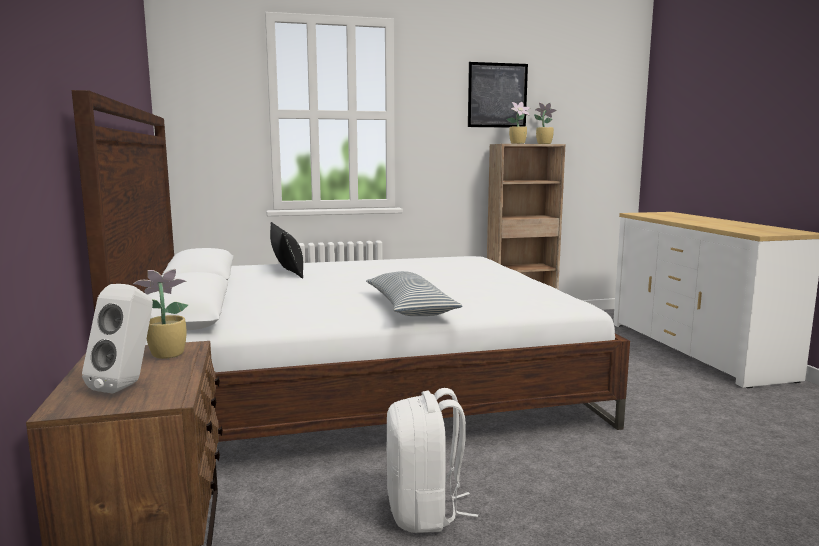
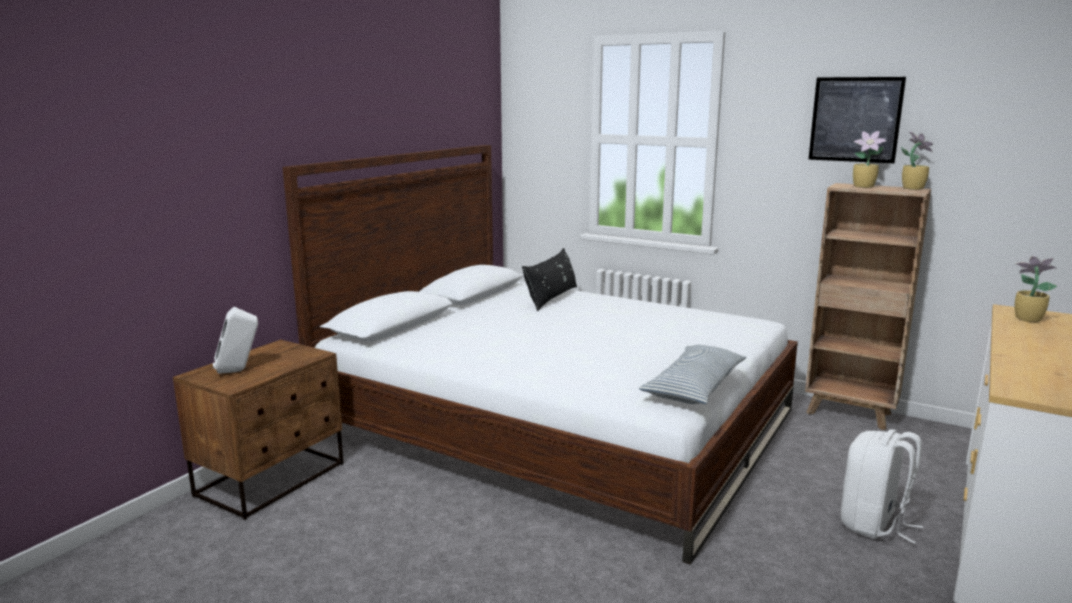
camera: 45 degrees right, 5 degrees up
potted plant [133,269,188,359] -> potted plant moved to [1015,256,1057,322]
pillow [366,271,462,316] -> pillow moved to [639,345,746,404]
white backpack [386,388,478,533] -> white backpack moved to [841,429,923,544]

